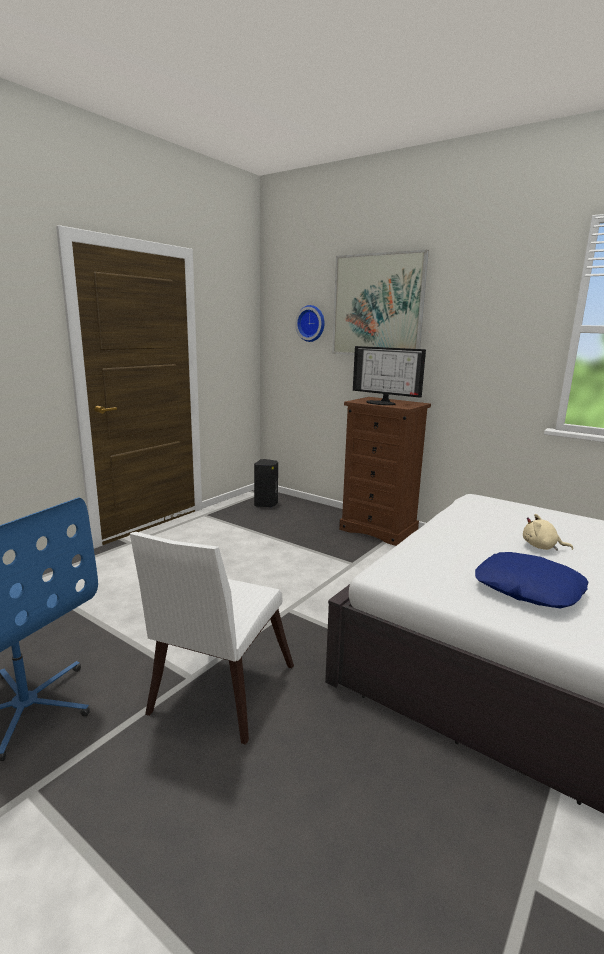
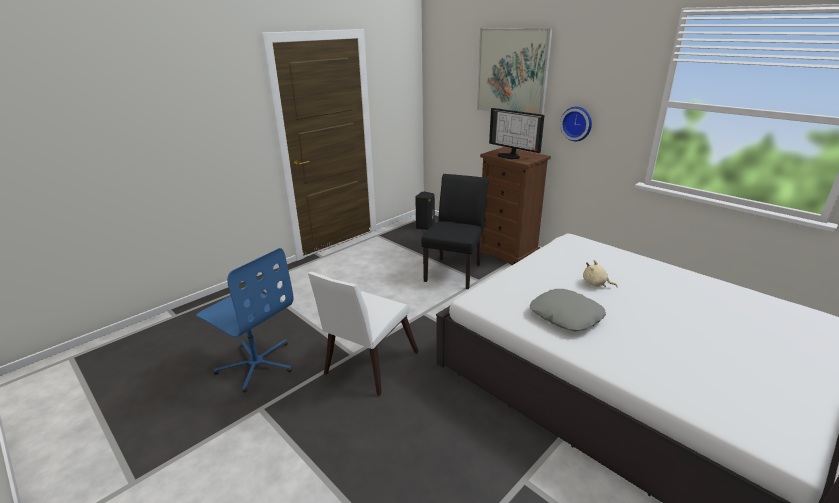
camera: 10 degrees right, 10 degrees up
wall clock [295,305,325,342] -> wall clock moved to [560,107,592,141]
blue pillow [475,552,589,608] -> grey pillow [530,289,606,332]
none -> black chair [421,174,488,289]

